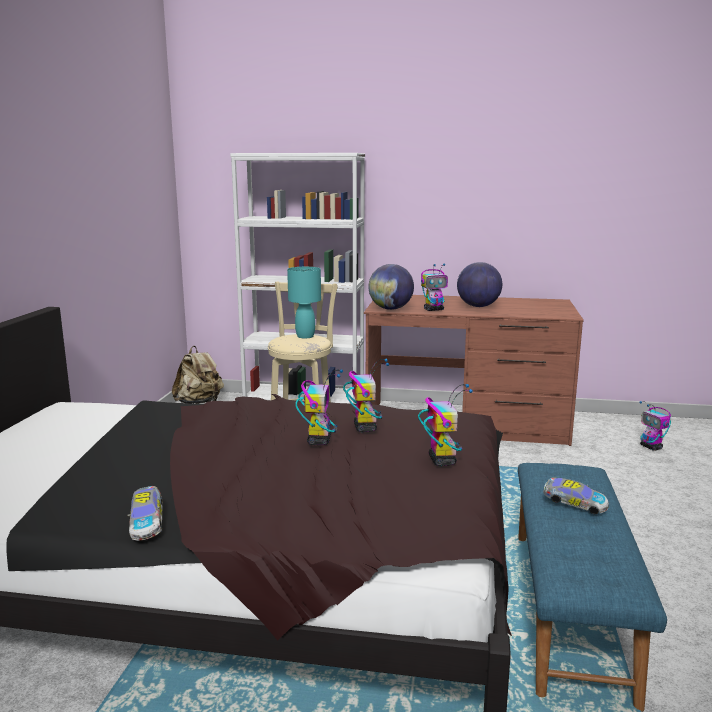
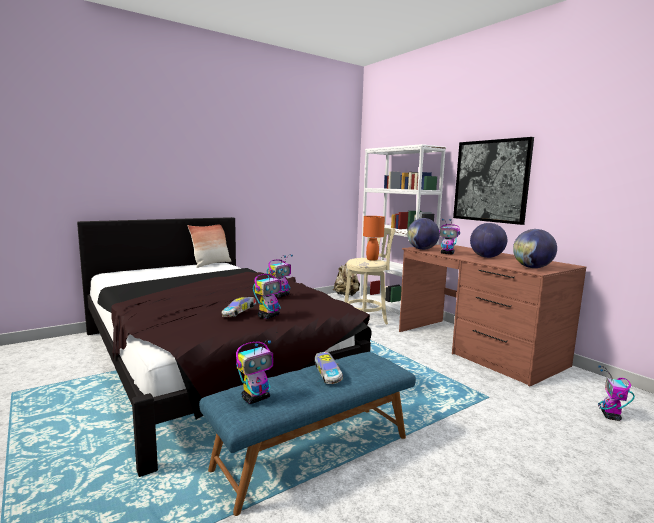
camera: 45 degrees right, 5 degrees down
toy car [127,486,163,541] -> toy car moved to [222,297,256,317]
turquoise table lamp [287,267,321,338] -> orange table lamp [363,216,385,261]
toy robot [295,369,343,445] -> toy robot moved to [236,340,273,404]
none -> pillow [188,224,231,268]
none -> picture [453,137,534,225]
none -> globe [513,229,557,268]

